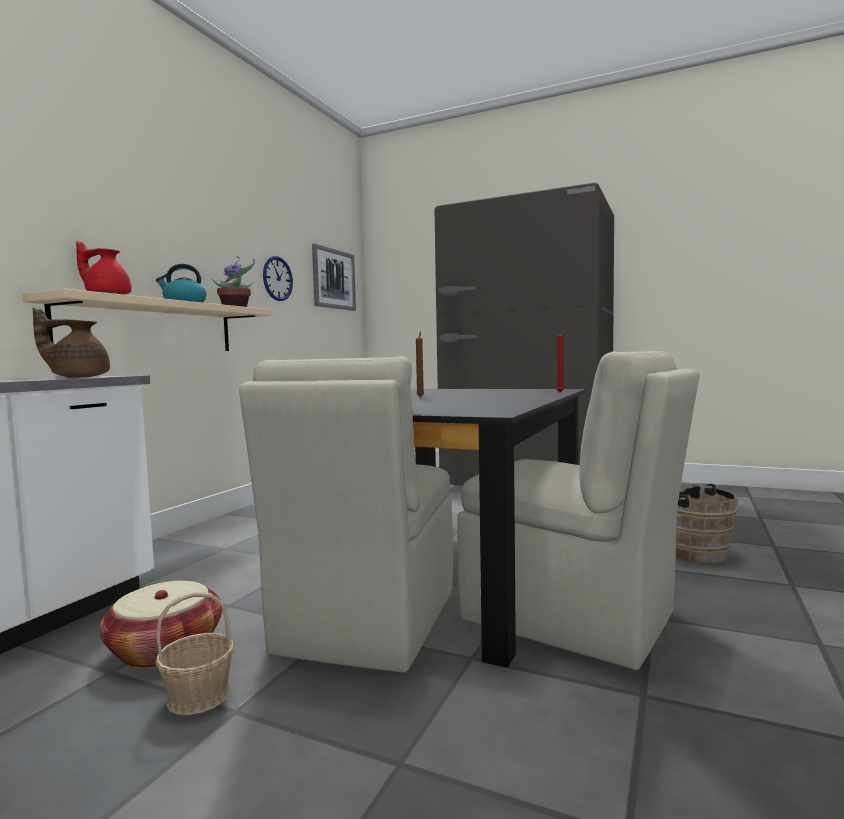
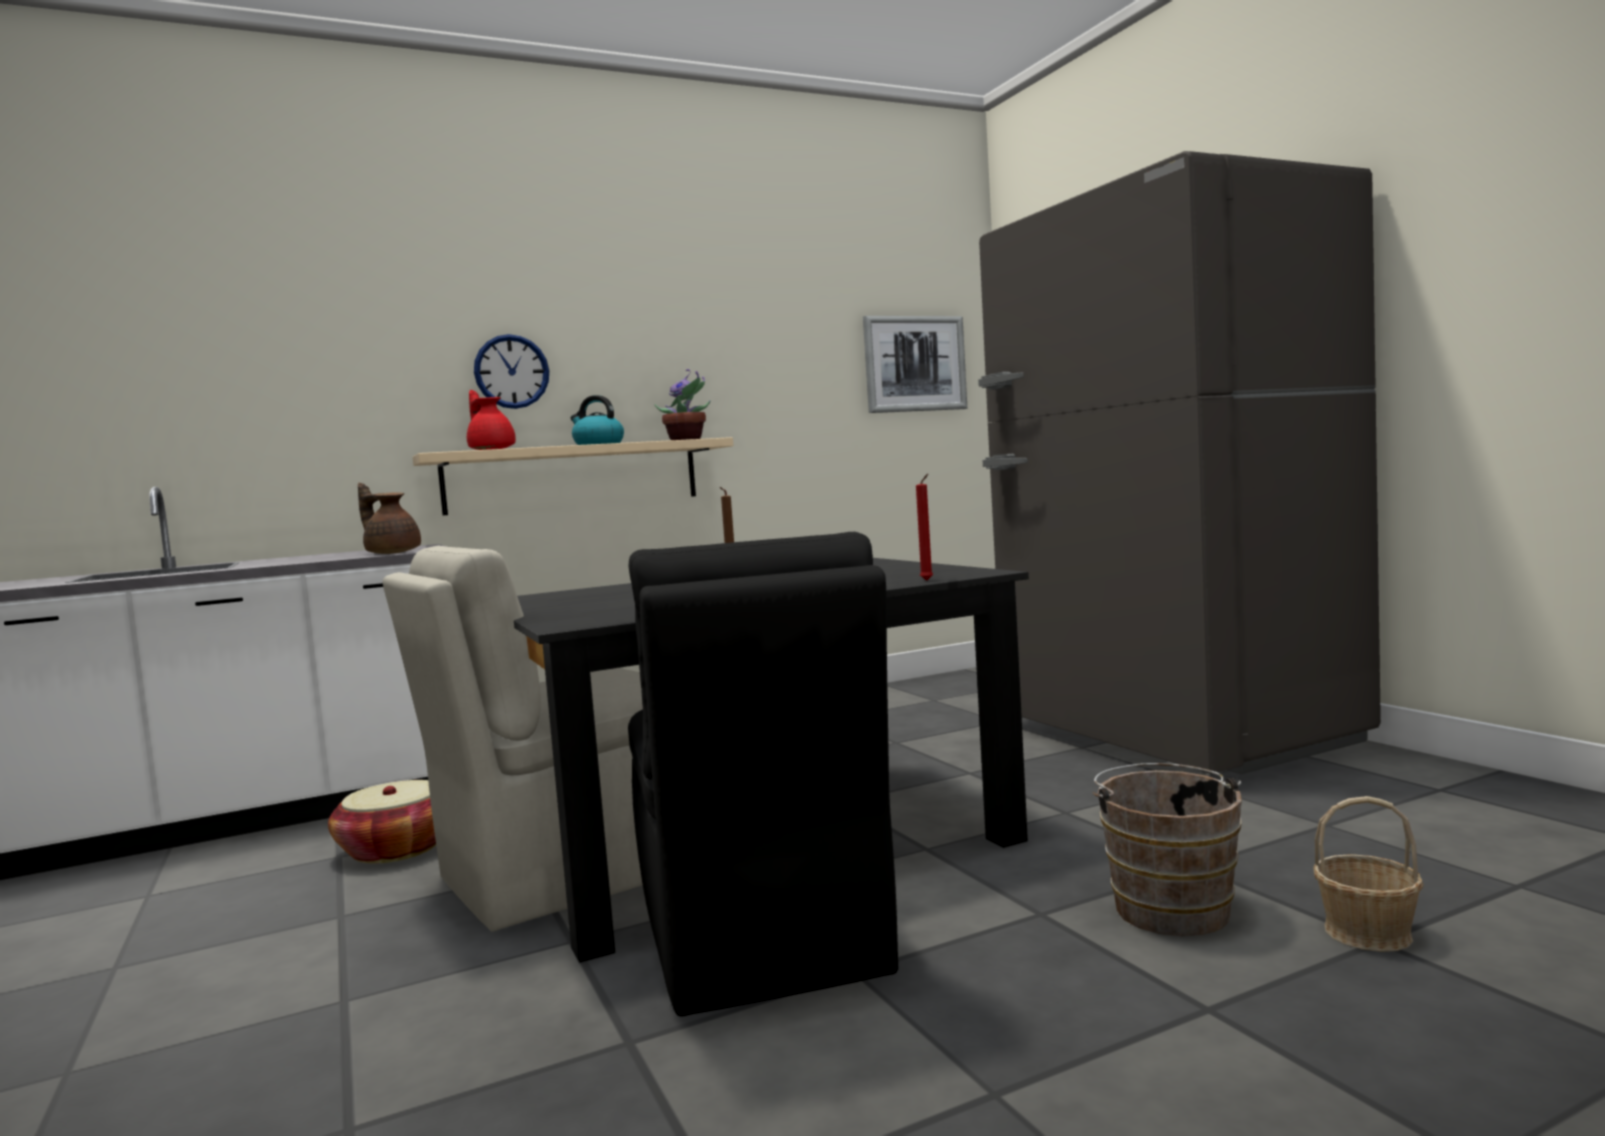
camera: 40 degrees right, 0 degrees up
basket [155,592,234,715] -> basket moved to [1313,796,1424,952]
wall clock [263,256,293,301] -> wall clock moved to [474,334,549,409]
beige chair [457,351,700,670] -> black chair [628,532,898,1017]

